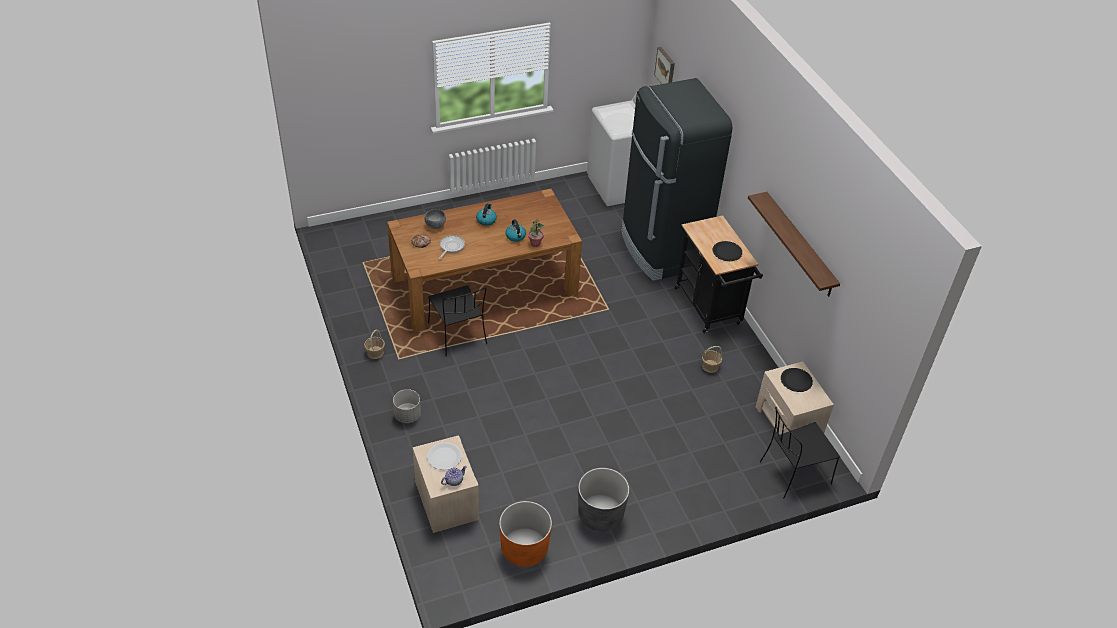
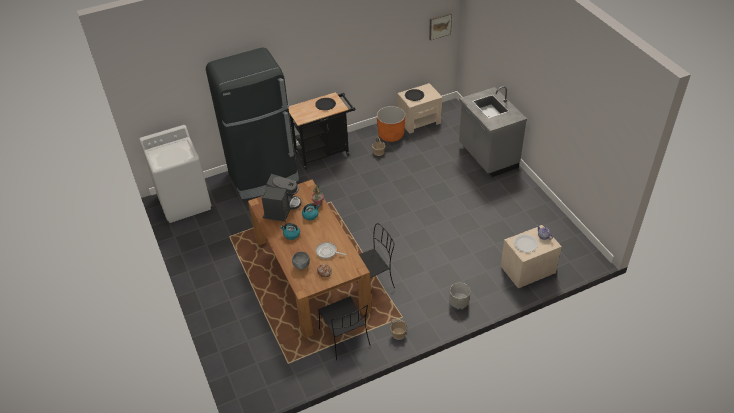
camera: 90 degrees left, 0 degrees up
orange planter [499,501,552,567] -> orange planter moved to [377,106,405,142]
grey planter [578,468,629,531] -> none
picture [654,47,675,84] -> picture moved to [429,13,452,40]
shelf [748,192,840,296] -> none
black chair [760,407,840,498] -> black chair moved to [318,296,371,360]
none -> coffee machine [261,174,301,222]
none -> grey counter [459,86,527,177]

